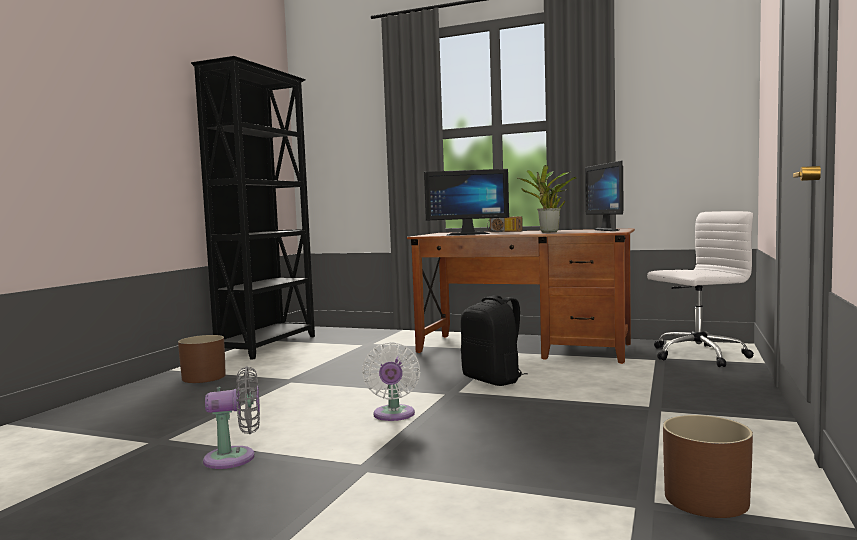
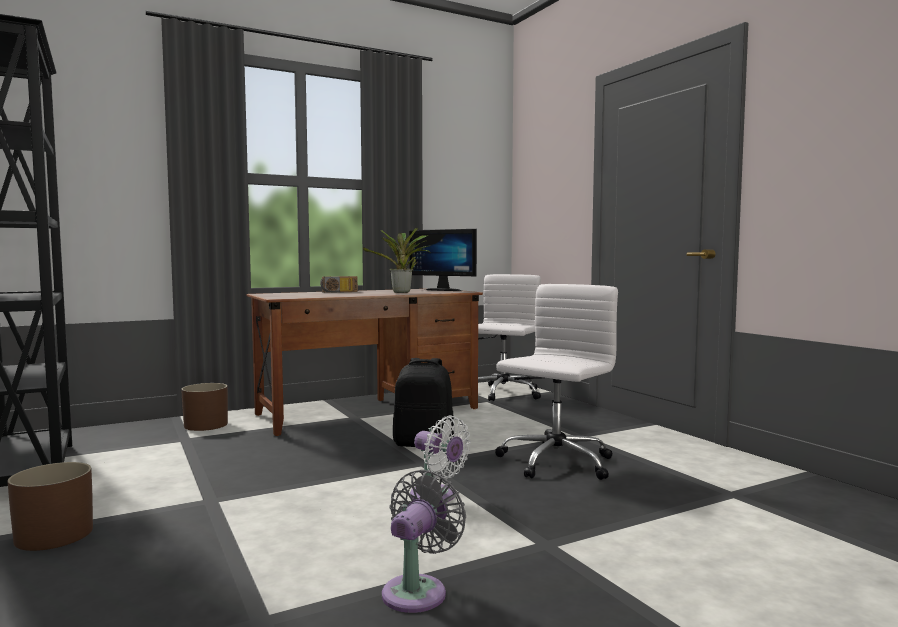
camera: 50 degrees left, 0 degrees up
monitor [424,169,509,235] -> none
brown planter [663,415,753,518] -> brown planter moved to [181,383,228,431]
none -> white office chair [495,284,618,480]

